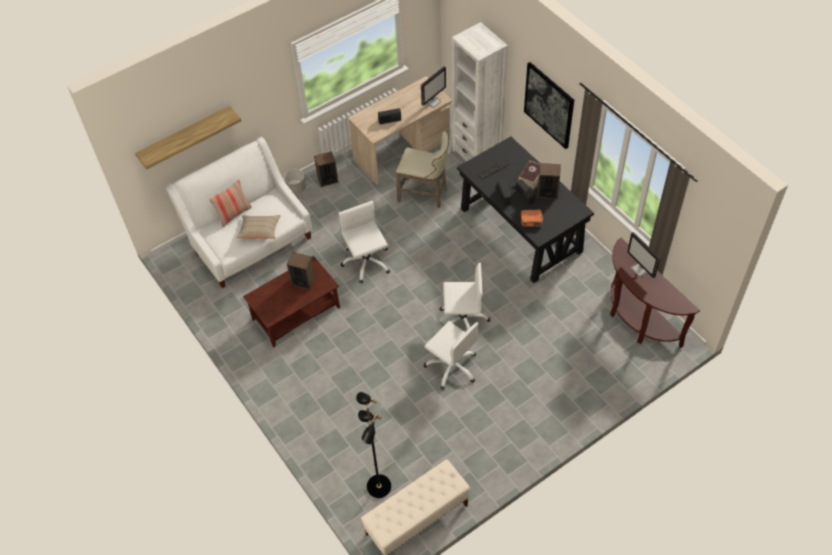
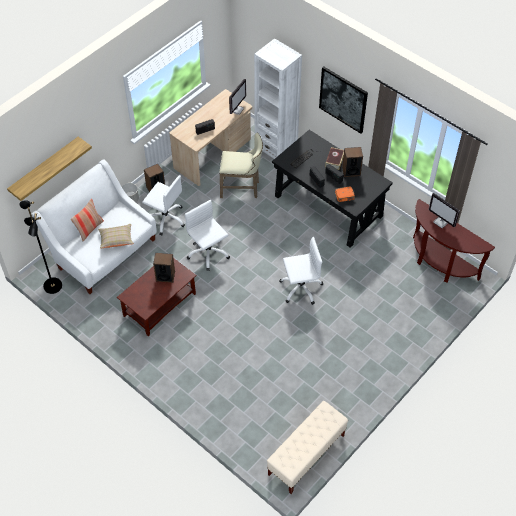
camera: 15 degrees left, 0 degrees up
black floor lamp [356,392,391,498] -> black floor lamp moved to [20,200,62,294]
white office chair [424,321,479,390] -> white office chair moved to [142,175,185,235]

